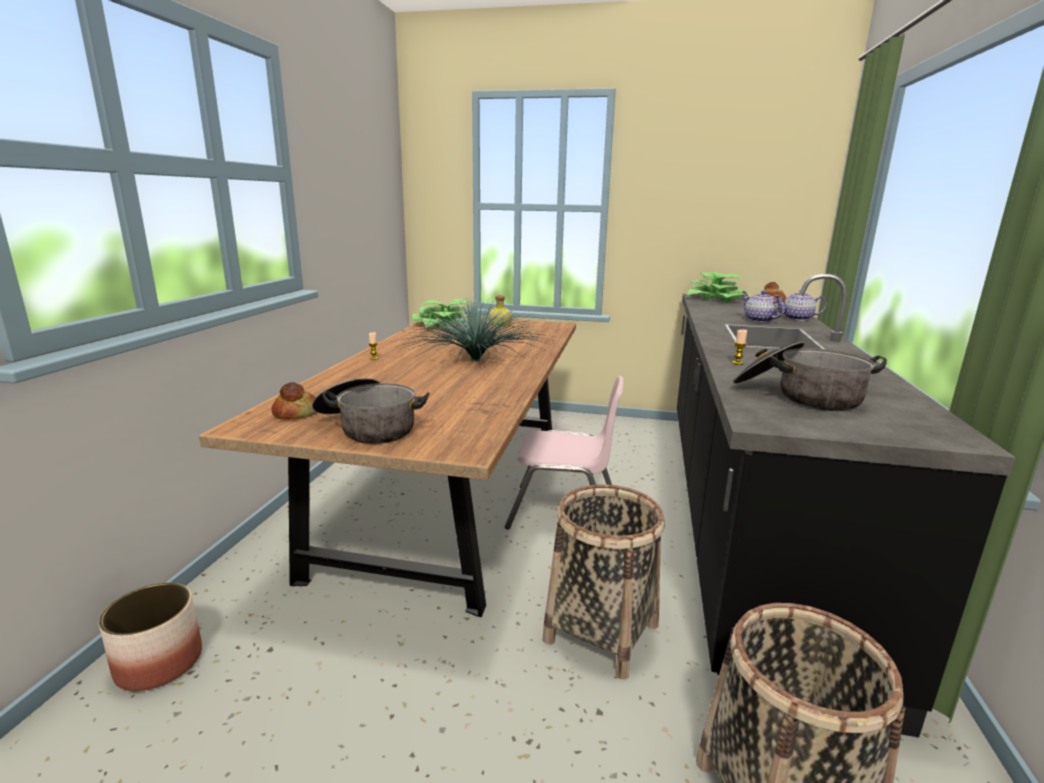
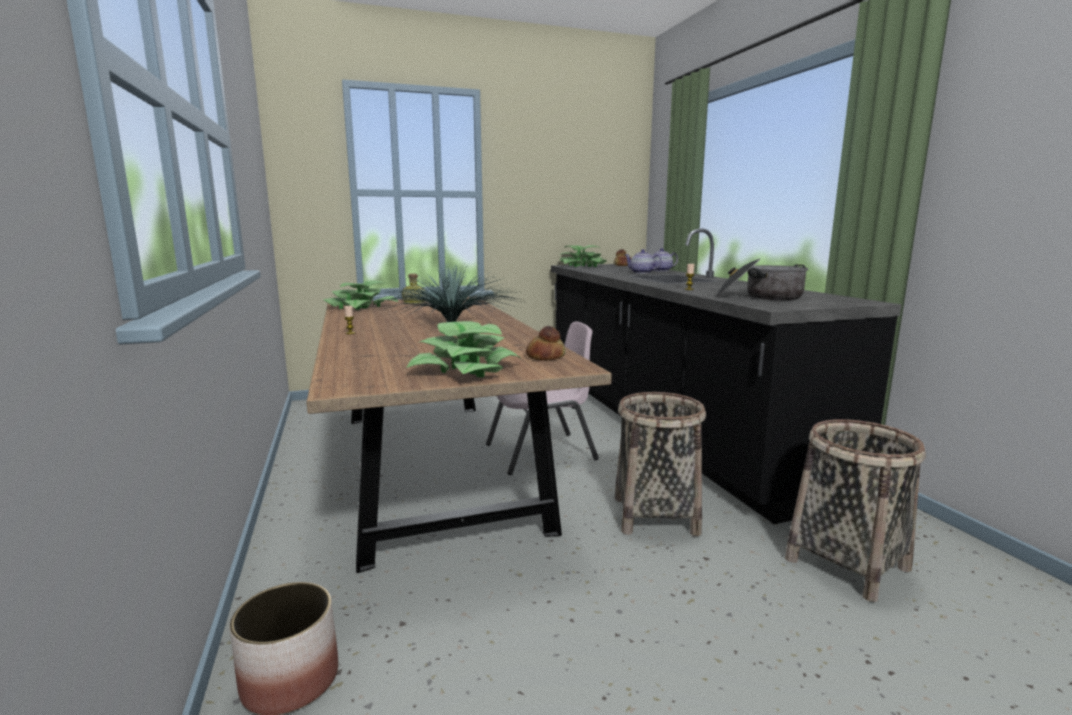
camera: 30 degrees left, 5 degrees down
bread [271,382,317,420] -> bread moved to [526,326,566,361]
cooking pot [312,378,430,444] -> potted plant [406,321,522,377]

